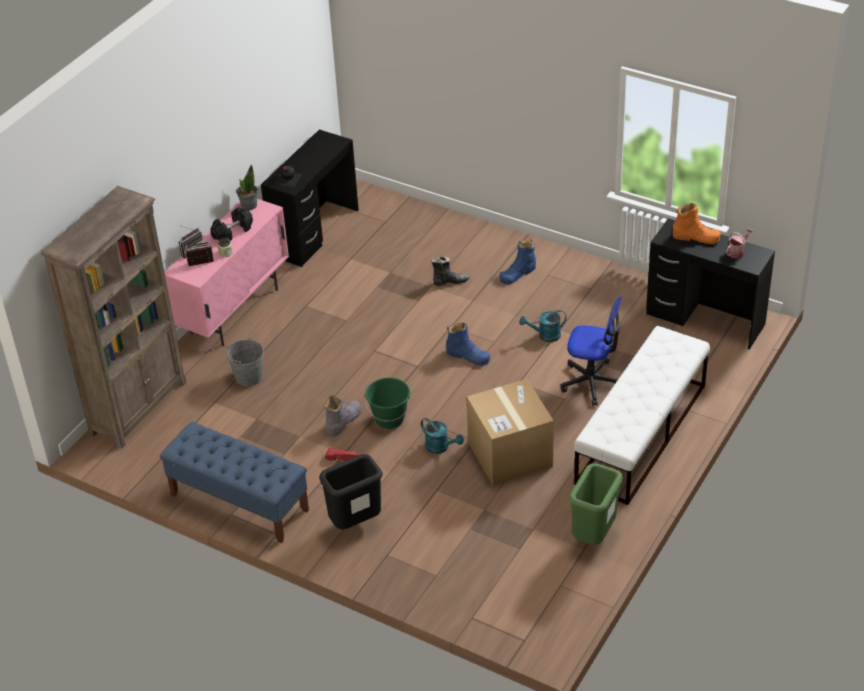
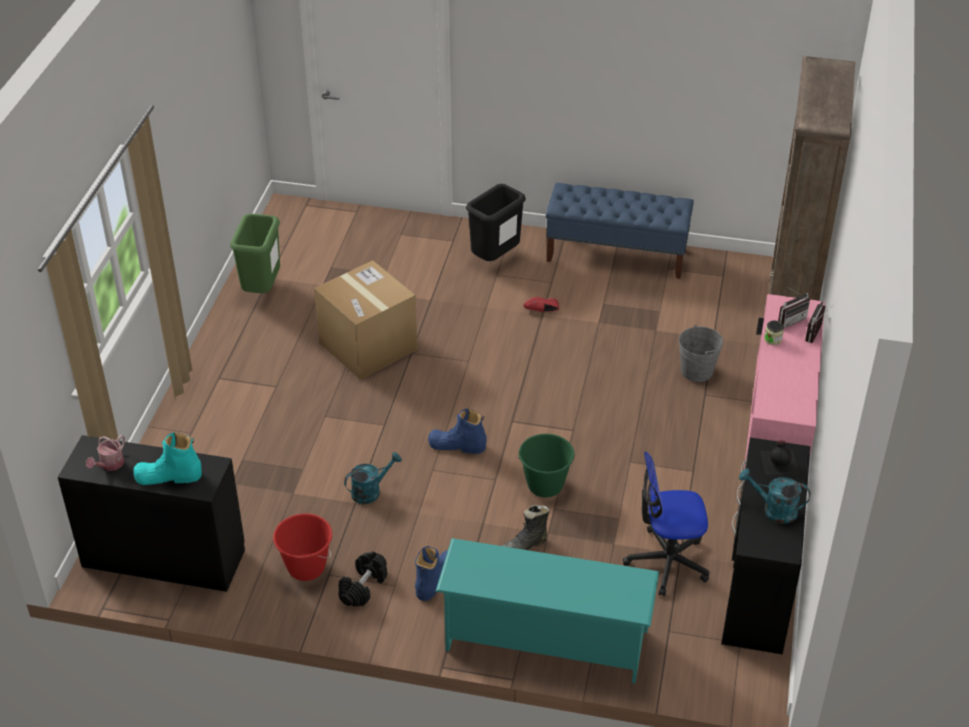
camera: 160 degrees right, 0 degrees up
black dumbbell [210,207,253,241] -> black dumbbell moved to [338,551,387,607]
potted plant [236,164,258,211] -> none
grey boot [324,395,361,437] -> none
green bucket [365,378,411,429] -> green bucket moved to [517,434,575,497]
turquoise watering can [421,418,464,454] -> turquoise watering can moved to [739,468,811,524]
office chair [561,296,622,406] -> office chair moved to [623,451,710,596]
white bench [574,326,710,505] -> none
orange boot [673,203,721,244] -> turquoise boot [133,432,202,485]
none -> red bucket [273,513,332,581]
none -> turquoise shoe rack [435,538,659,683]

